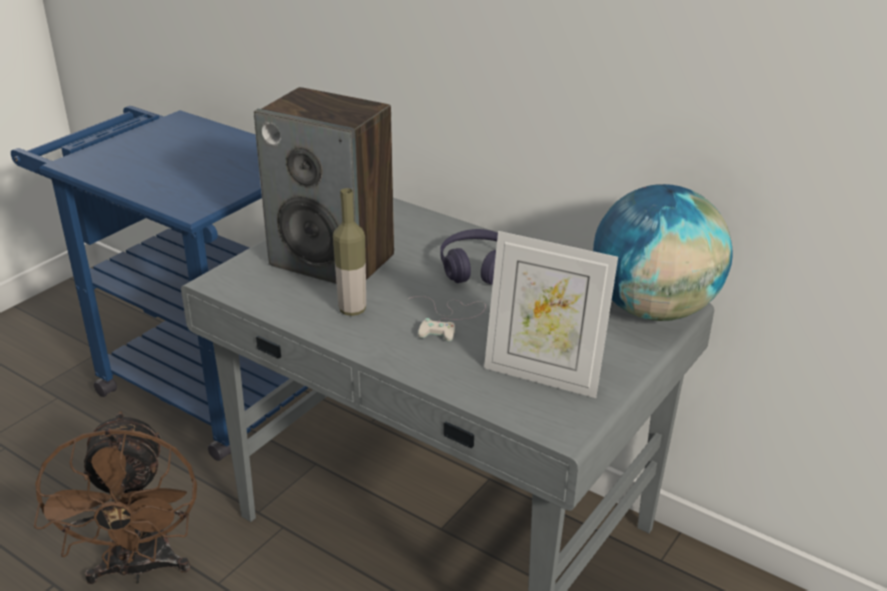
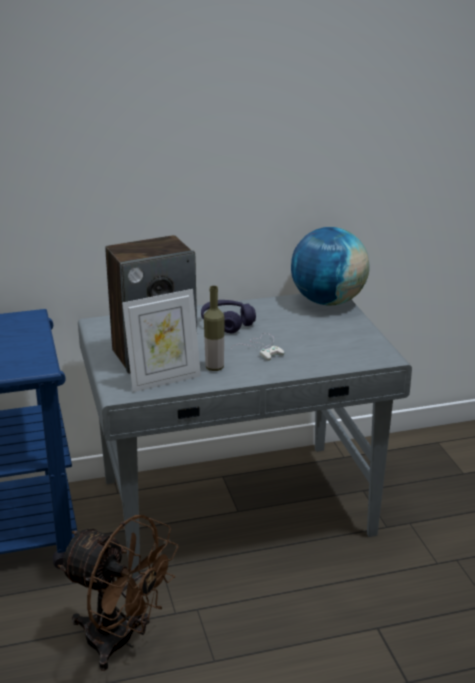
camera: 50 degrees left, 5 degrees down
picture frame [484,231,618,398] -> picture frame moved to [122,289,201,392]

